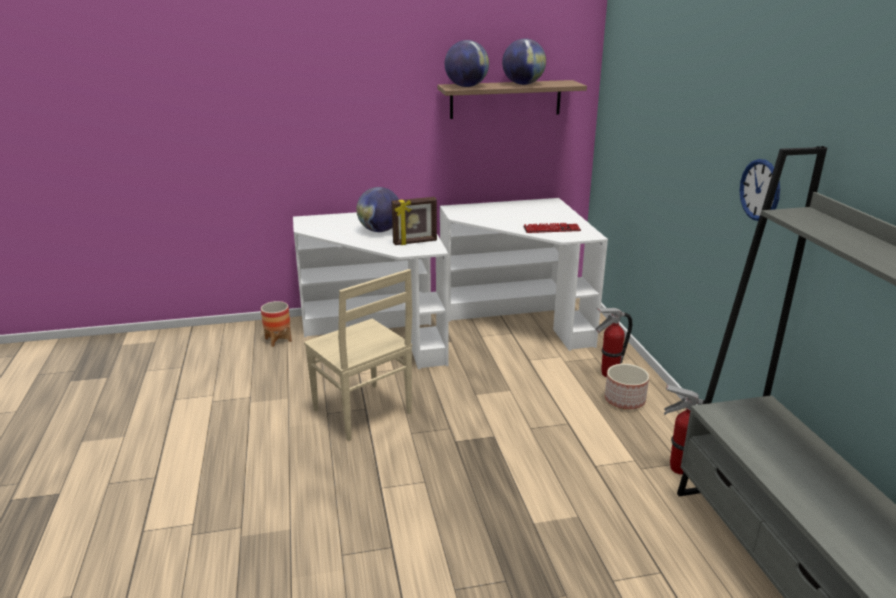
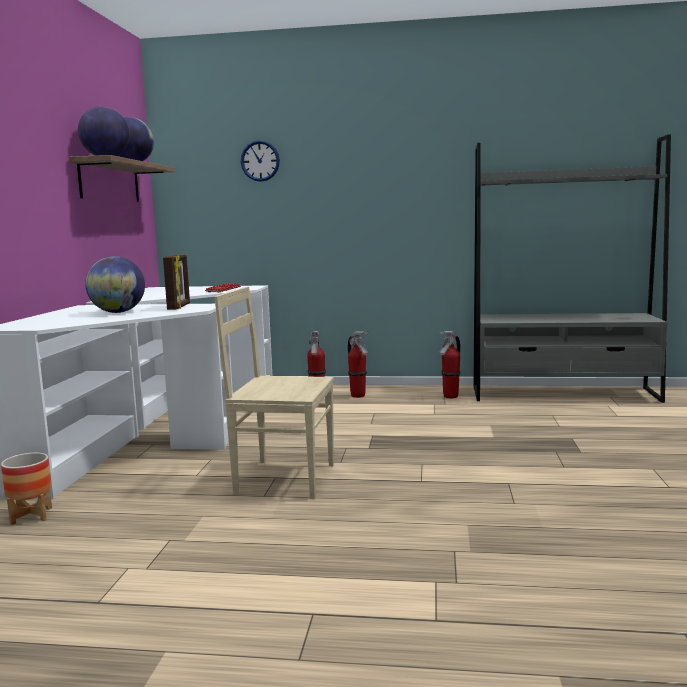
camera: 70 degrees left, 15 degrees down
beige chair [304,269,412,441] -> beige chair turned 150 degrees counterclockwise [214,286,334,499]
planter [605,364,649,410] -> fire extinguisher [348,331,368,398]
wall clock [740,159,780,221] -> wall clock moved to [241,140,280,182]

